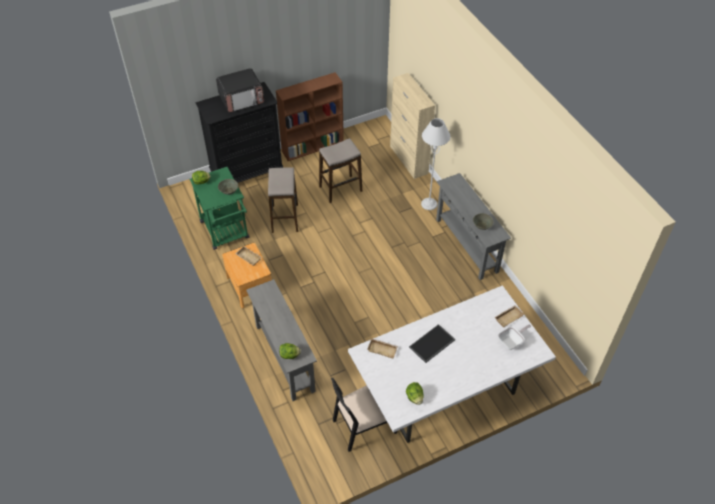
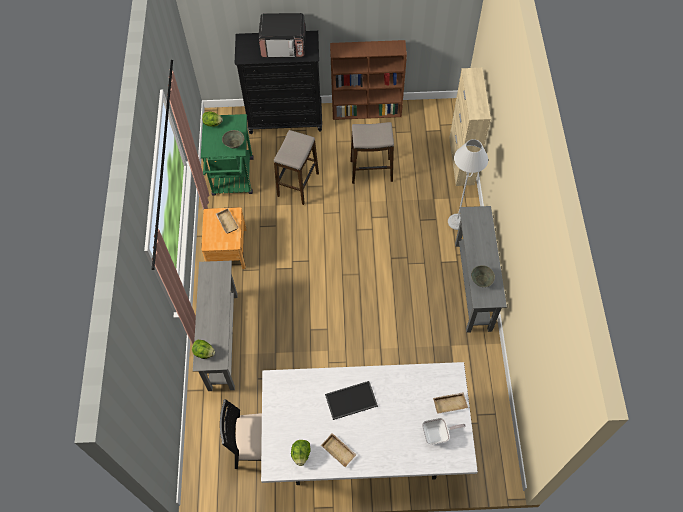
camera: 25 degrees right, 10 degrees up
beige tray [367,338,398,358] -> beige tray moved to [321,433,357,467]

